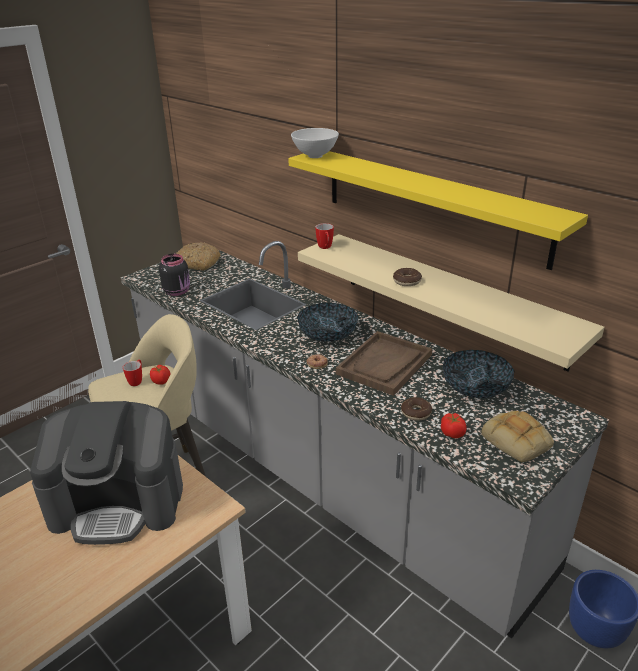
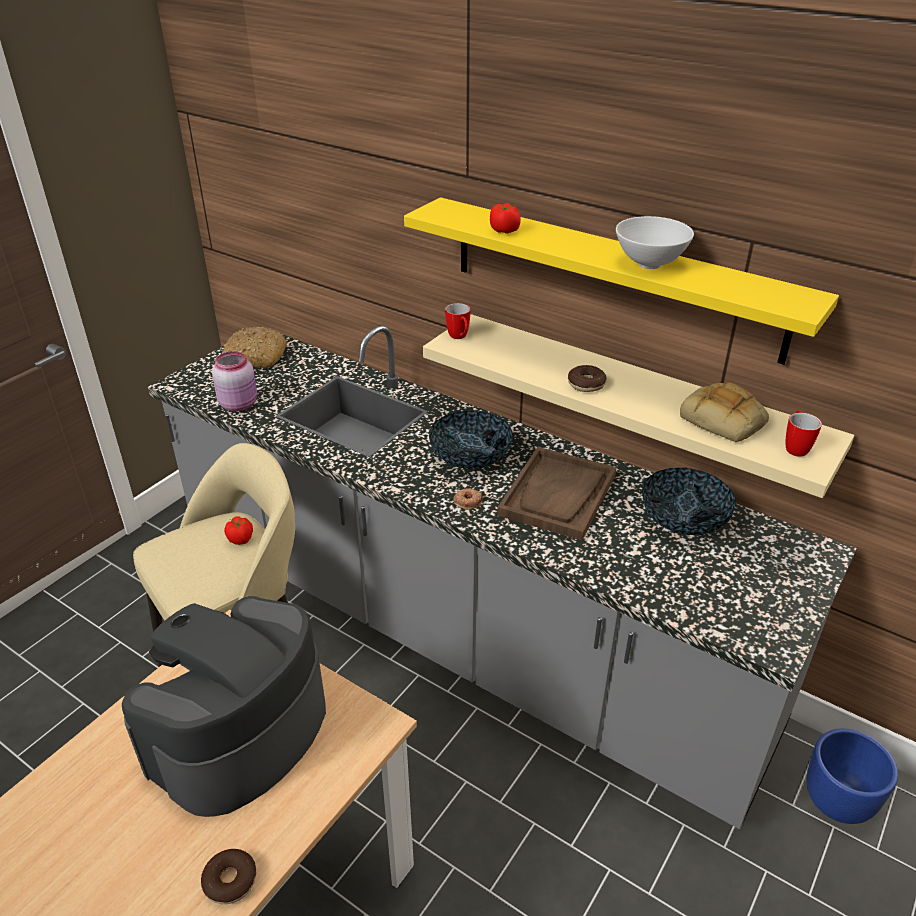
camera: 10 degrees left, 5 degrees up
coffee machine [30,401,183,545] -> coffee machine turned 135 degrees clockwise [122,596,326,817]
mug [123,360,142,386] -> mug moved to [786,410,822,457]
black jar [159,254,190,296] -> pink jar [212,351,257,412]
white bowl [291,128,339,158] -> white bowl moved to [616,216,694,269]
donut [401,397,432,421] -> donut moved to [201,849,256,904]
tomato [441,413,467,438] -> tomato moved to [490,203,521,234]
bread [482,411,554,463] -> bread moved to [680,382,769,443]

